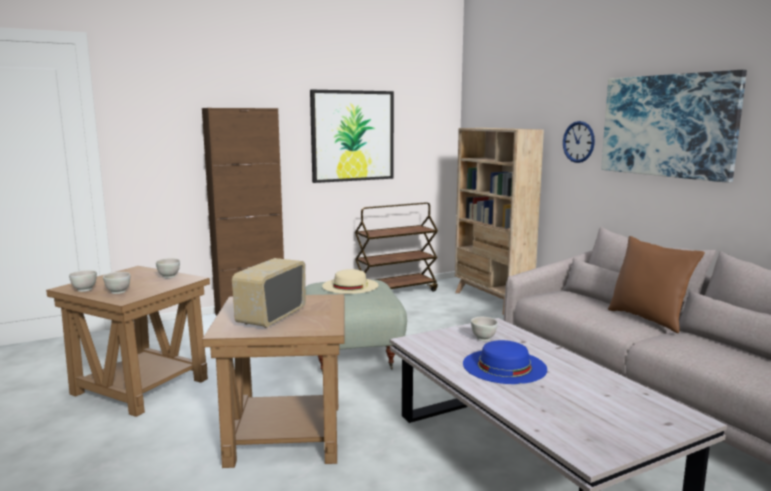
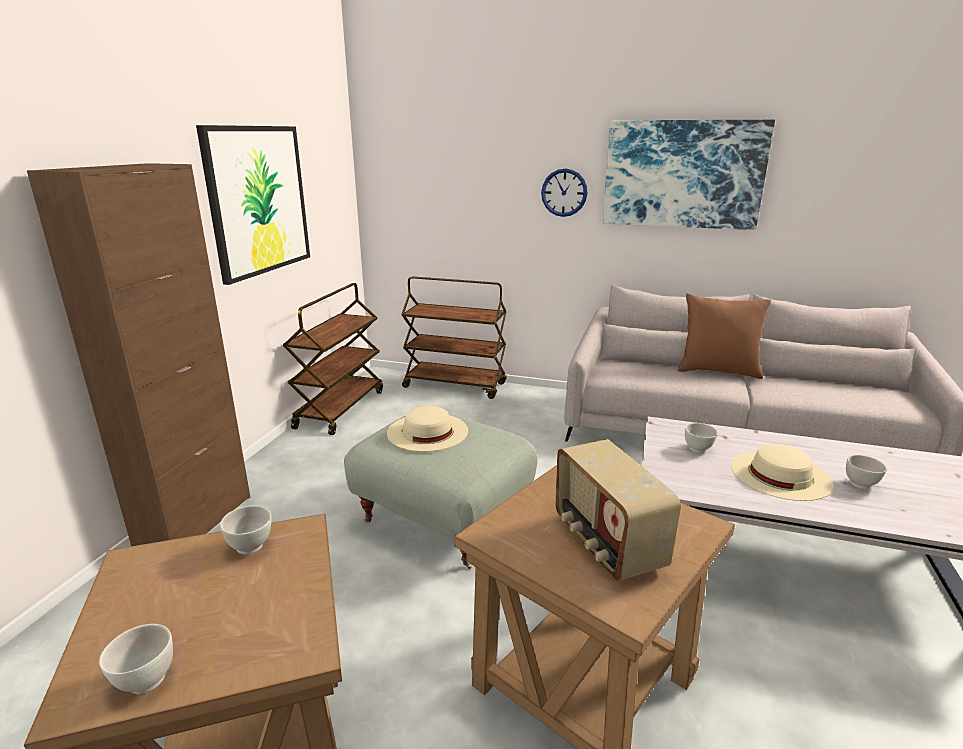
camera: 45 degrees left, 10 degrees up
white bowl [103,272,130,294] -> white bowl moved to [846,455,887,489]
beige bookcase [455,128,544,315] -> brown cart [401,276,507,399]
blue hat [463,340,547,384] -> beige hat [731,444,834,501]

